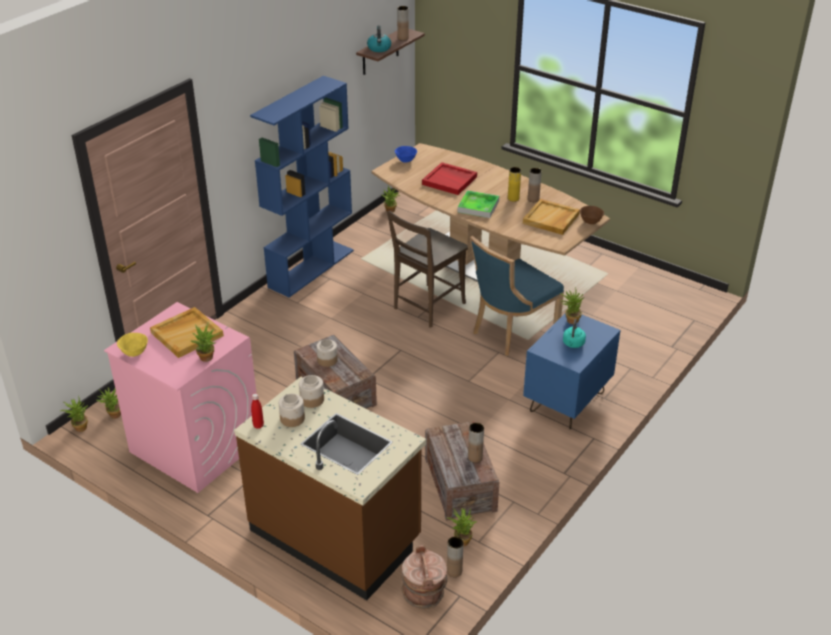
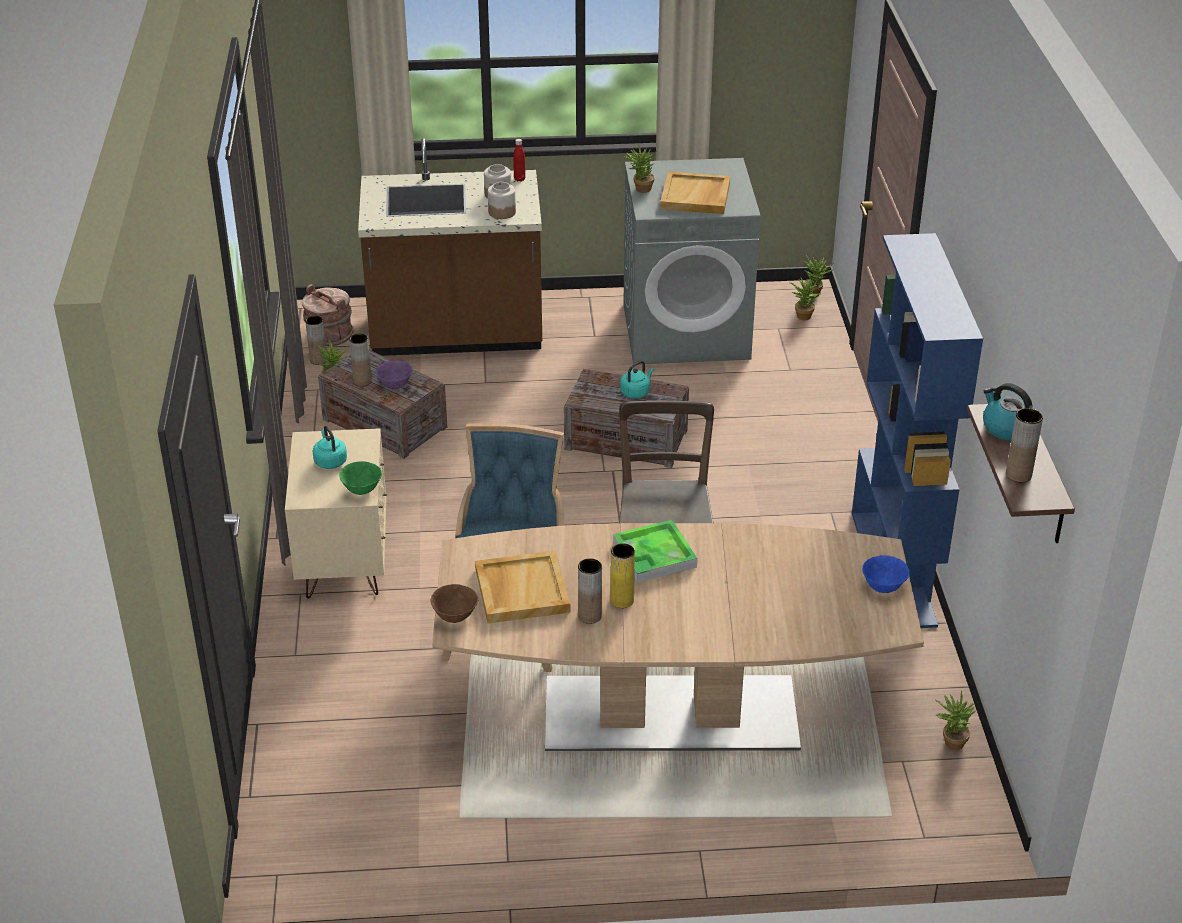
camera: 140 degrees right, 0 degrees up
pink washing machine [104,302,257,493] -> grey washing machine [623,158,761,364]
yellow bowl [117,333,148,357] -> none
jar [316,339,338,367] -> turquoise kettle [620,361,654,399]
red tray [422,162,477,195] -> none
blue nightstand [523,314,621,430] -> beige nightstand [285,428,387,598]
potted plant [560,289,584,324] -> green bowl [339,461,382,495]
none -> purple bowl [376,360,412,389]

